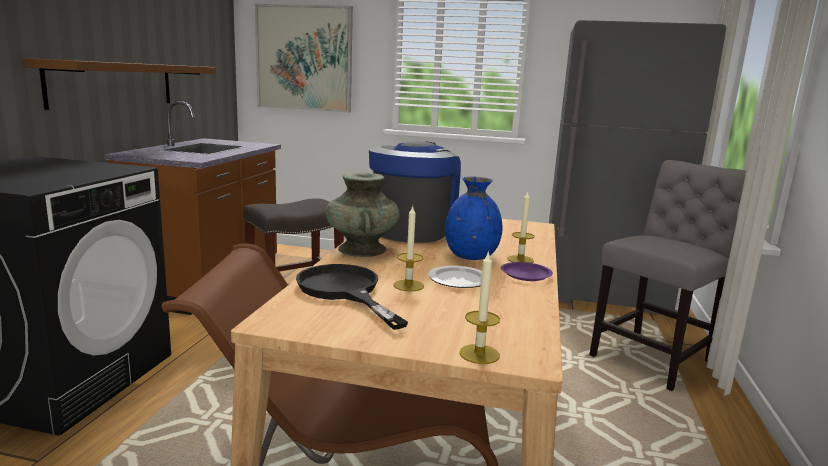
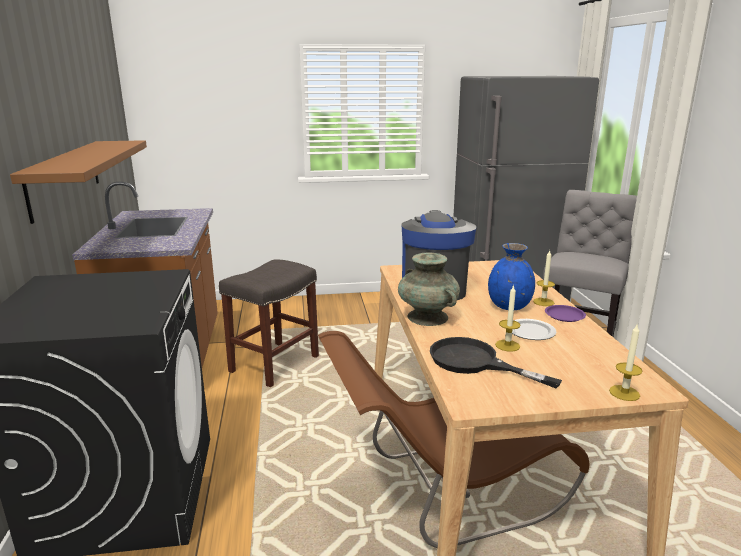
camera: 20 degrees left, 5 degrees up
picture [255,4,353,112] -> none

